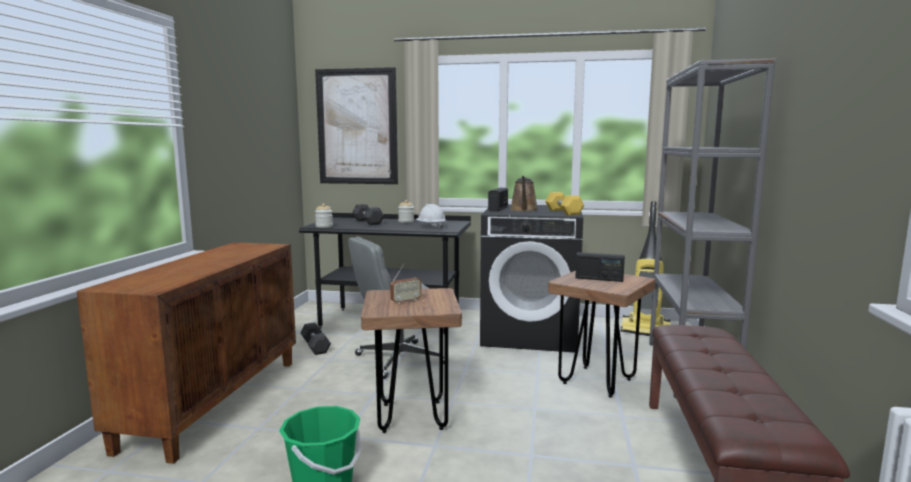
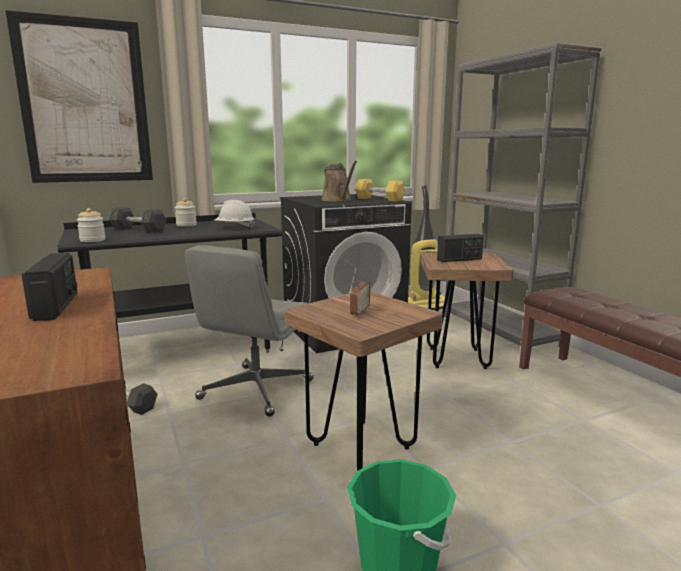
camera: 35 degrees left, 5 degrees up
radio [488,188,508,212] -> radio moved to [21,253,78,321]

